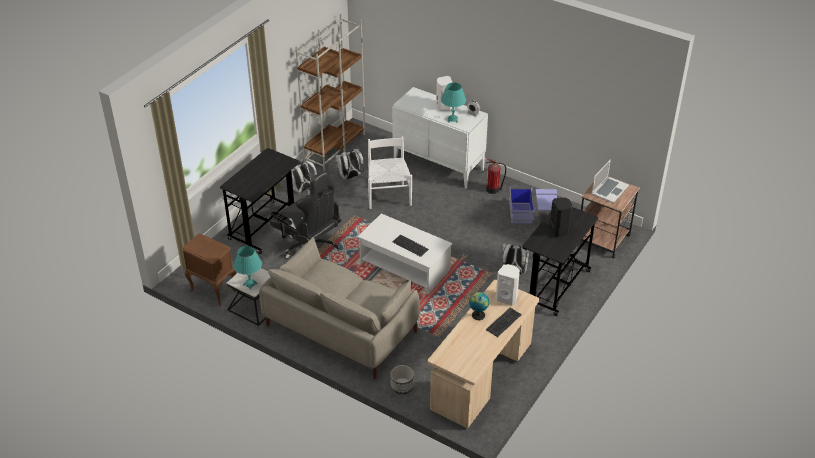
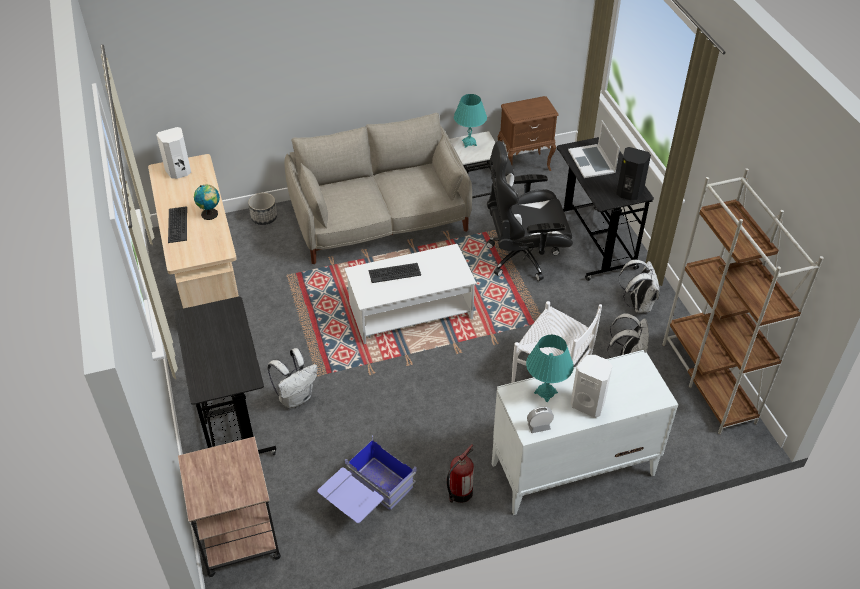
camera: 130 degrees right, 5 degrees up
white speaker [496,264,520,305] -> white speaker moved to [156,127,191,179]
black speaker [549,198,572,237] -> black speaker moved to [616,147,651,200]
laptop [592,159,629,203] -> laptop moved to [568,120,620,178]

